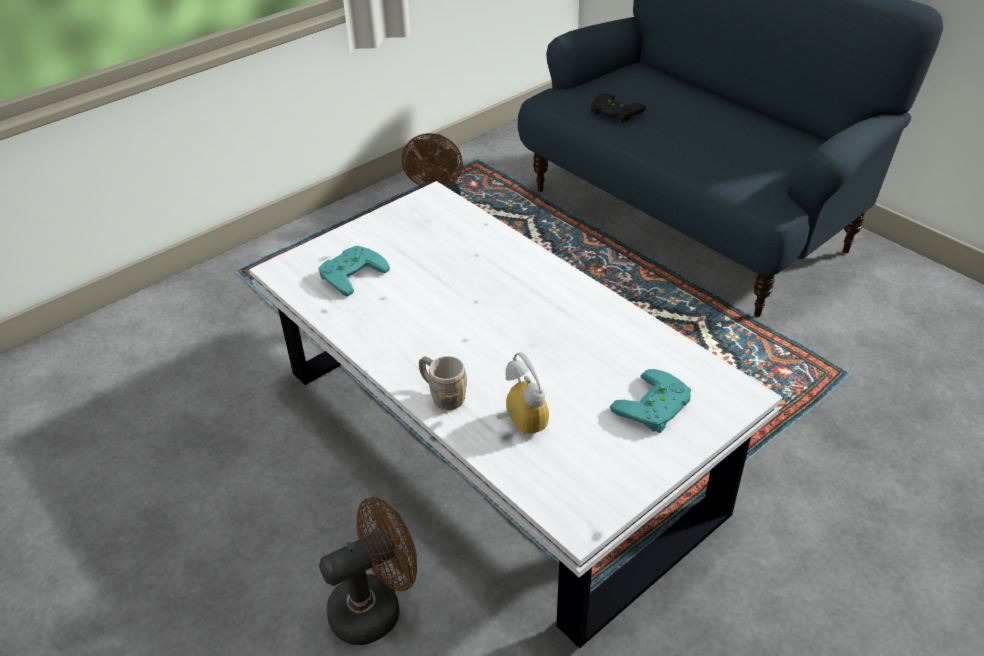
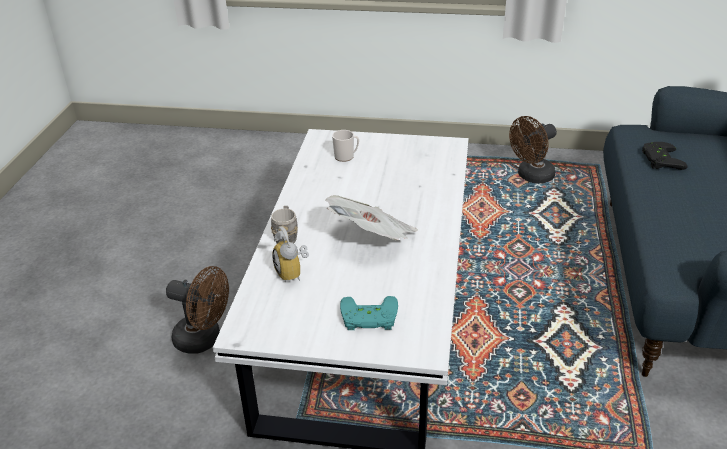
camera: 50 degrees right, 5 degrees down
turquoise game controller [318,246,390,297] -> mug [332,130,359,162]
alarm clock [497,352,549,435] -> alarm clock turned 135 degrees clockwise [272,226,309,283]
none -> newspaper [325,195,418,241]

